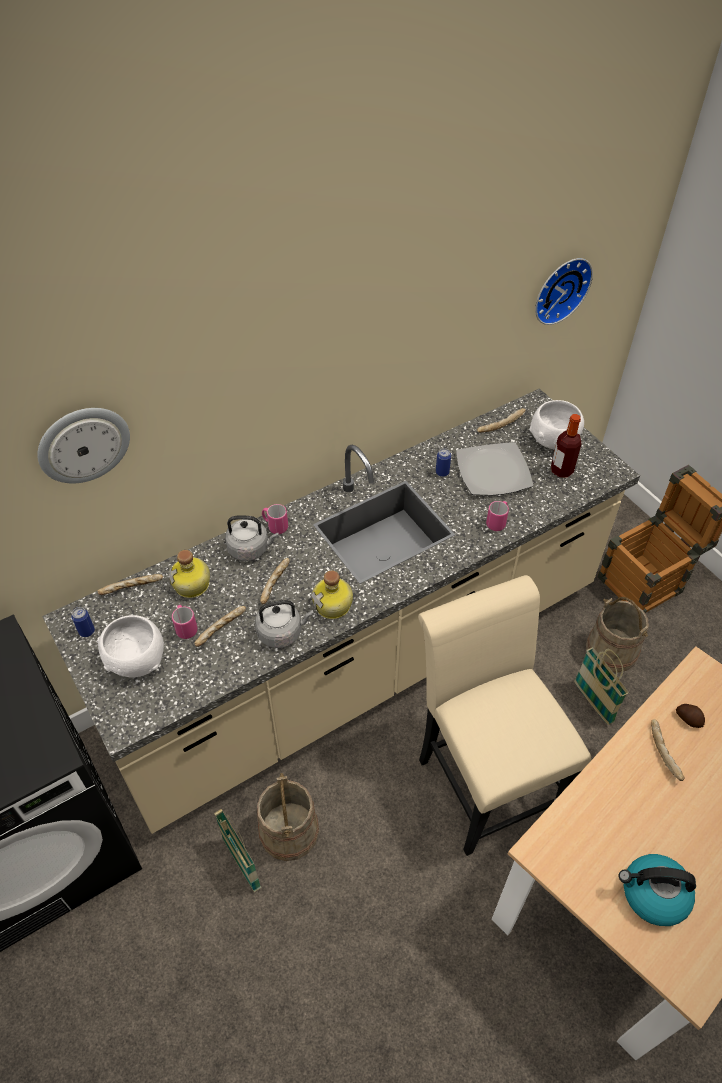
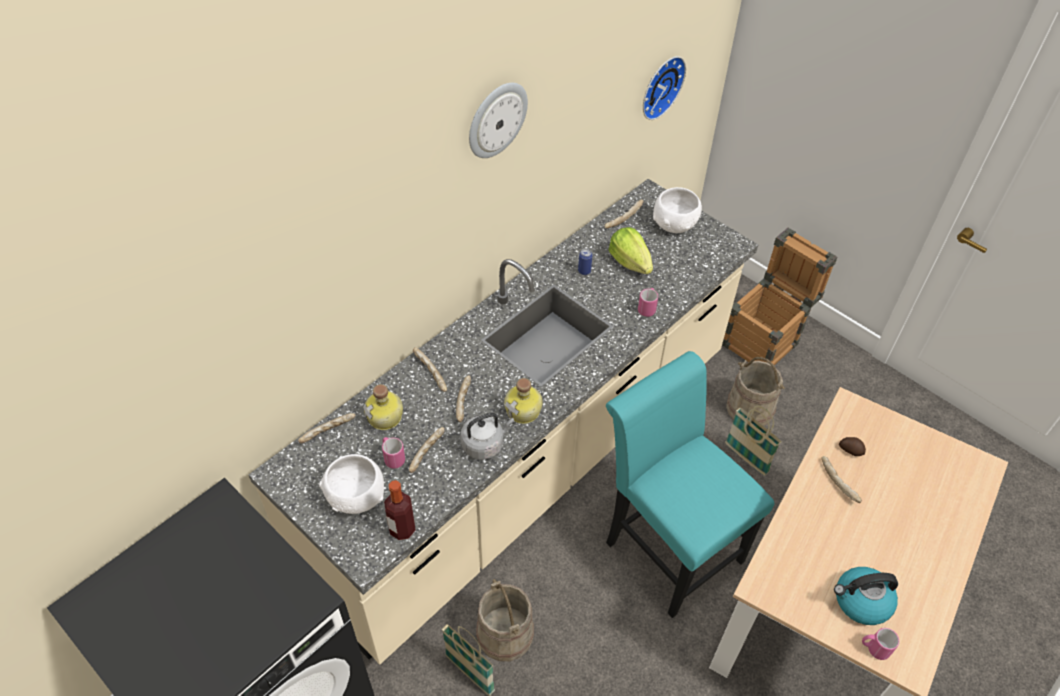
camera: 15 degrees left, 0 degrees up
wall clock [37,408,130,483] -> wall clock moved to [469,83,528,158]
can [71,607,95,637] -> none
grey kettle [225,515,279,561] -> bread [413,347,447,392]
pink mug [262,504,288,534] -> pink mug moved to [862,628,899,660]
beige chair [418,575,591,856] -> turquoise chair [606,351,774,618]
plate [456,442,533,496] -> lettuce [609,227,653,274]
bottle [551,414,582,478] -> bottle moved to [384,480,416,540]

